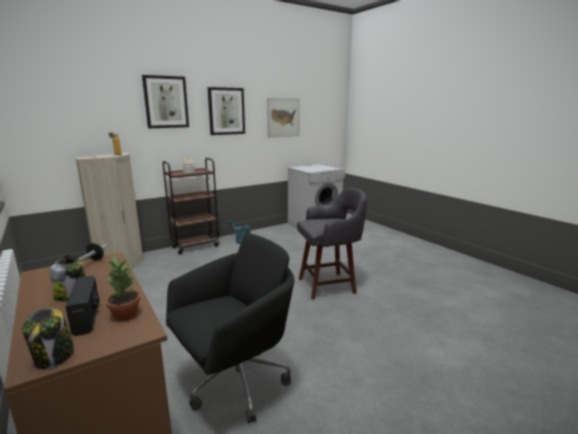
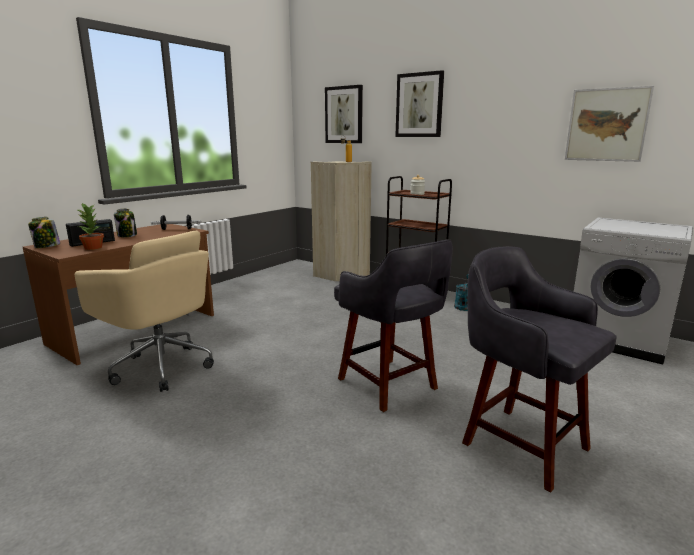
camera: 70 degrees right, 0 degrees up
black office chair [166,234,294,424] -> beige office chair [75,231,214,392]
picture [208,87,245,135] -> picture moved to [325,85,363,143]
none -> grey stool [462,246,616,493]

